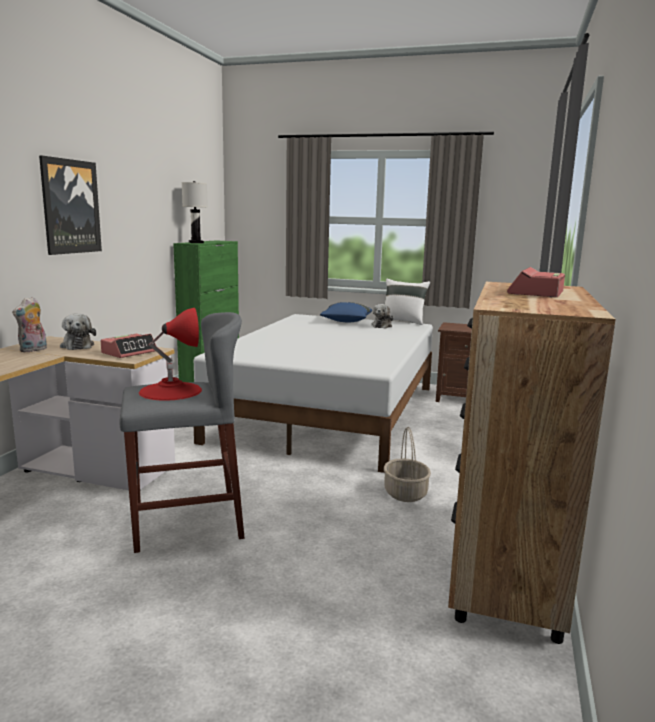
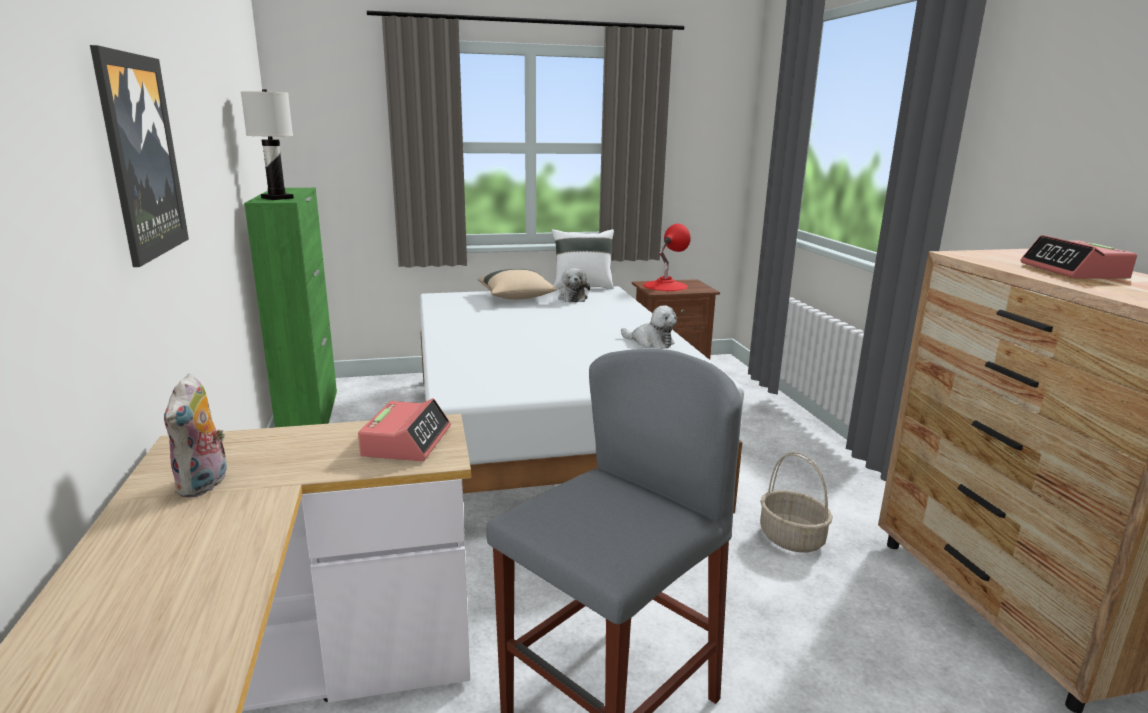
camera: 30 degrees left, 5 degrees up
plush toy [60,314,96,350] -> plush toy moved to [621,305,677,349]
red table lamp [139,308,202,401] -> red table lamp moved to [643,224,690,291]
blue pillow [320,302,372,322] -> beige pillow [478,269,557,300]

